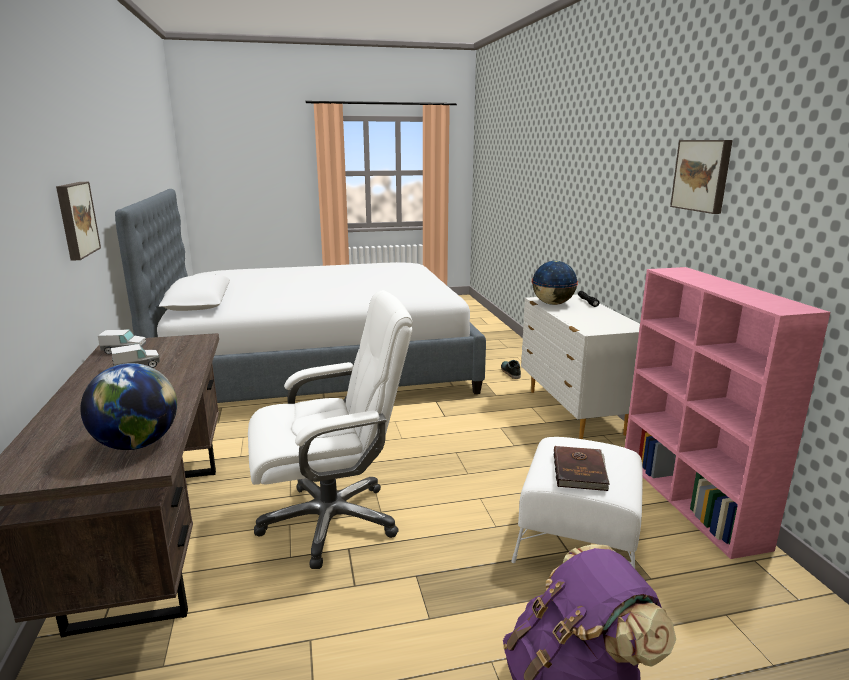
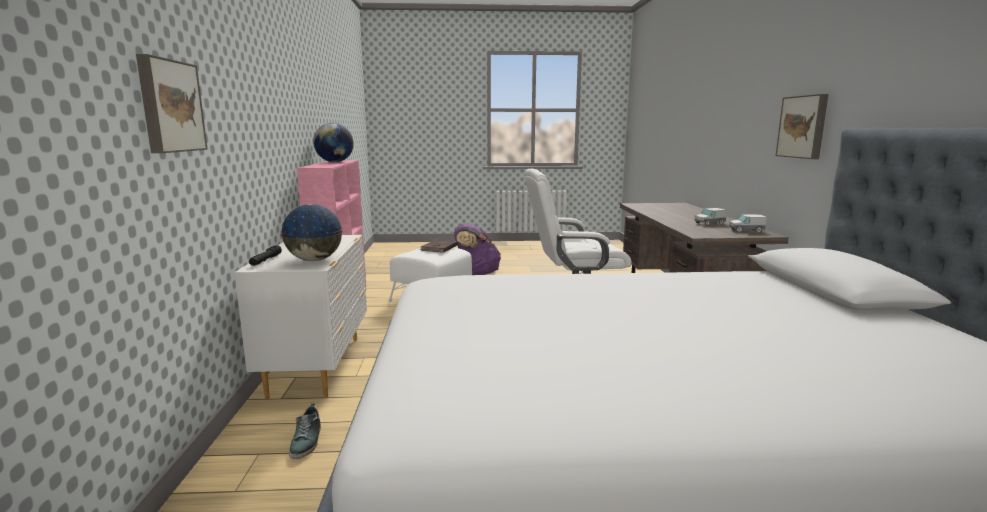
camera: 170 degrees left, 5 degrees down
globe [80,363,177,450] -> globe moved to [313,123,354,162]
picture [670,140,733,214] -> picture moved to [136,54,208,153]

